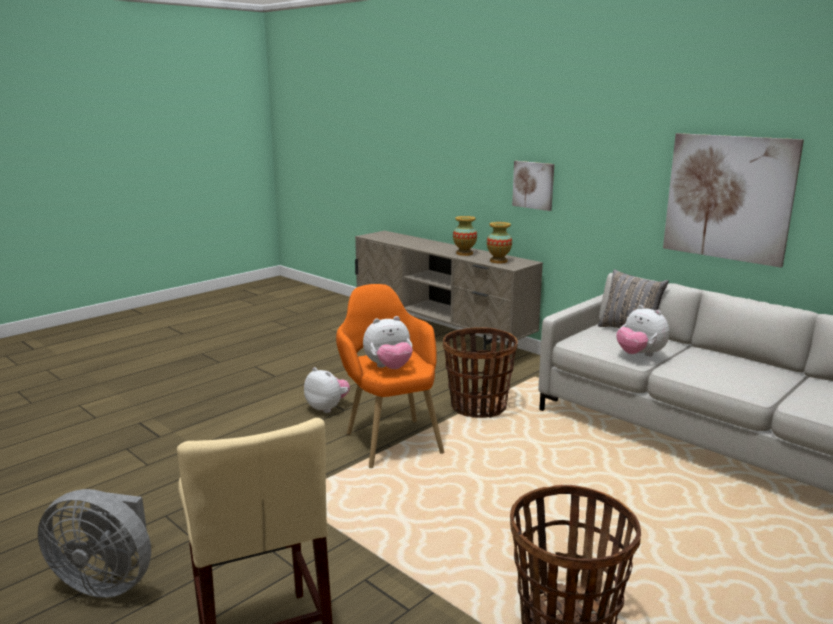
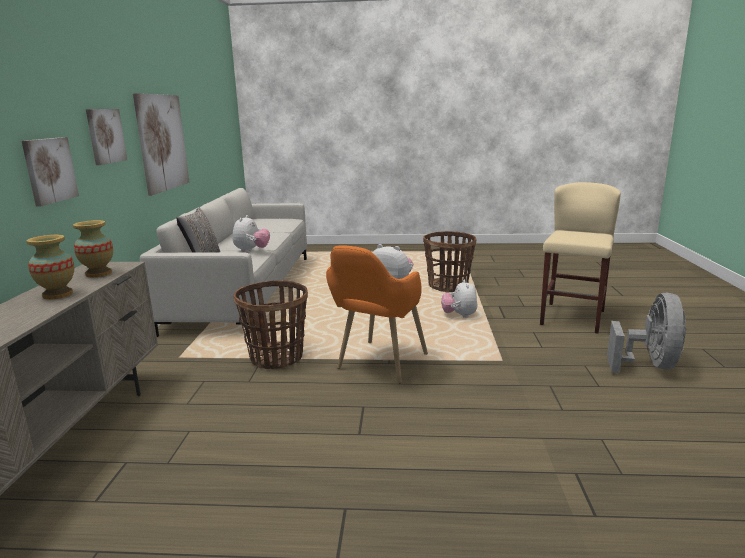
camera: 130 degrees left, 0 degrees up
grey fan [38,489,151,598] -> grey fan turned 45 degrees clockwise [607,293,686,373]
plush toy [304,367,350,413] -> plush toy moved to [441,280,477,318]
none -> picture [86,109,127,165]

